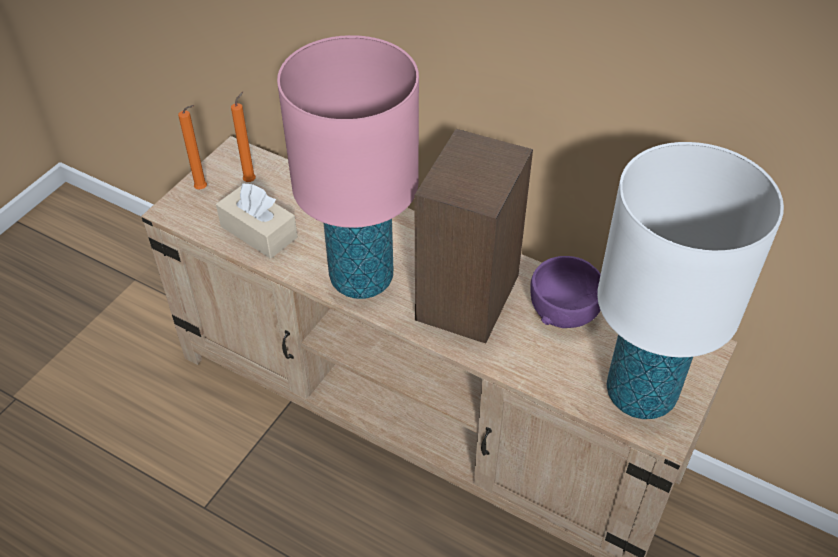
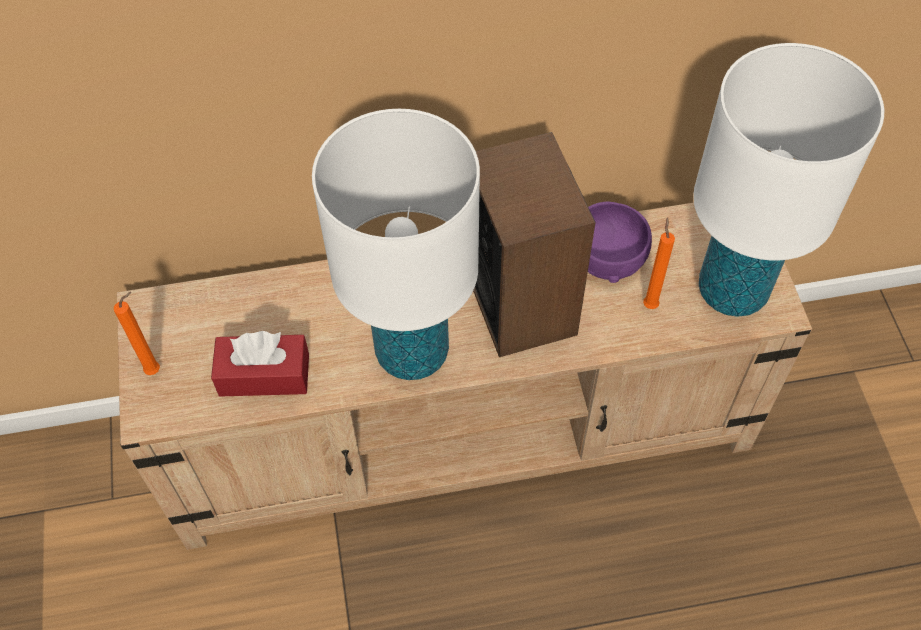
camera: 40 degrees left, 10 degrees up
beige tissue box [216,184,298,259] -> red tissue box [211,331,309,397]
orange candle [231,91,256,182] -> orange candle moved to [643,217,675,309]
pink table lamp [277,35,419,299] -> white table lamp [312,109,480,380]

